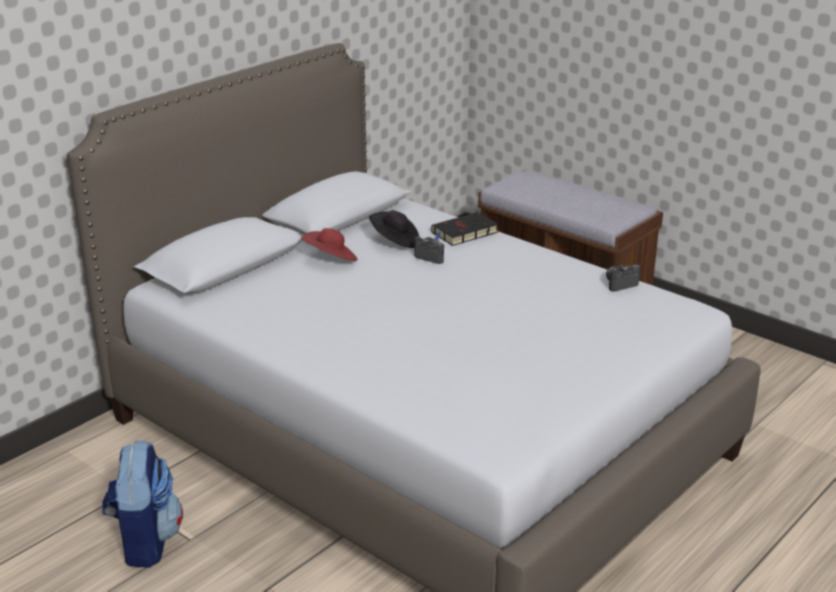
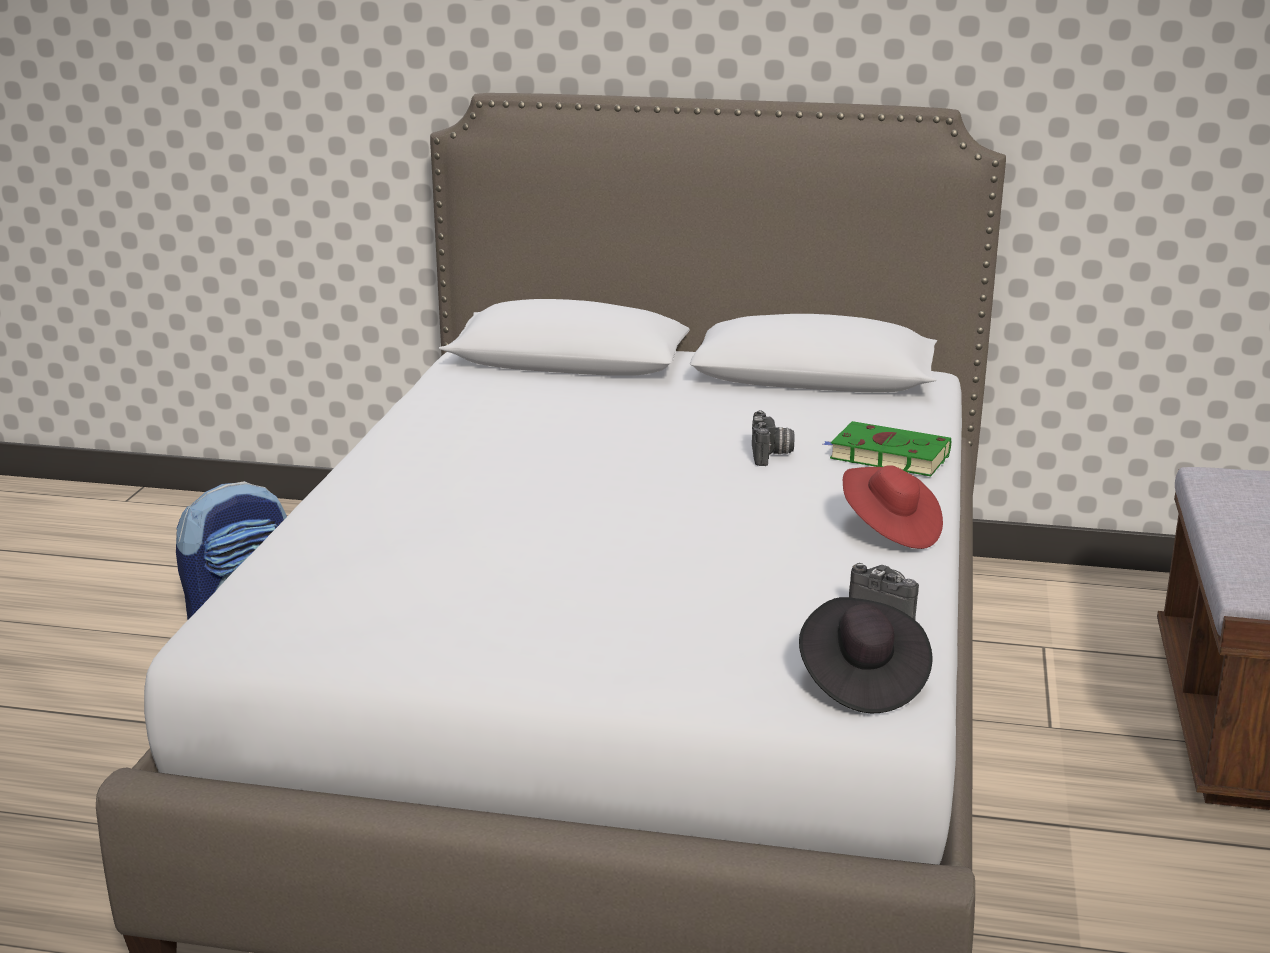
camera: 60 degrees right, 5 degrees down
red hat [301,228,358,261] -> red hat moved to [843,465,943,549]
black hat [369,210,419,248] -> black hat moved to [799,597,933,713]
black book [431,212,498,246] -> green book [823,421,951,476]

